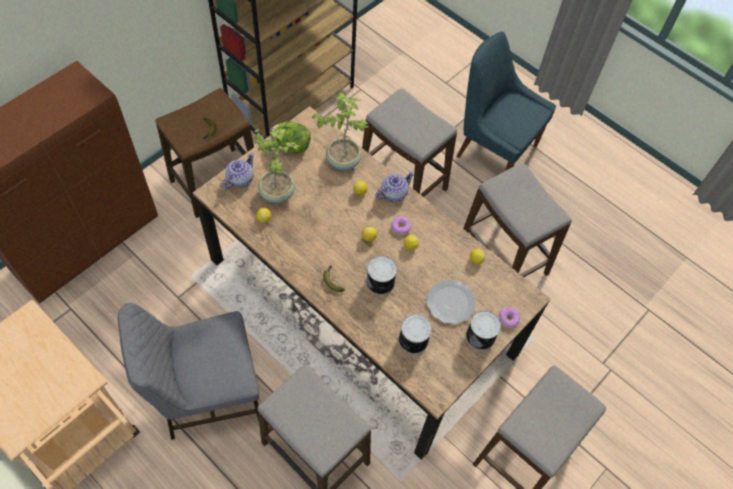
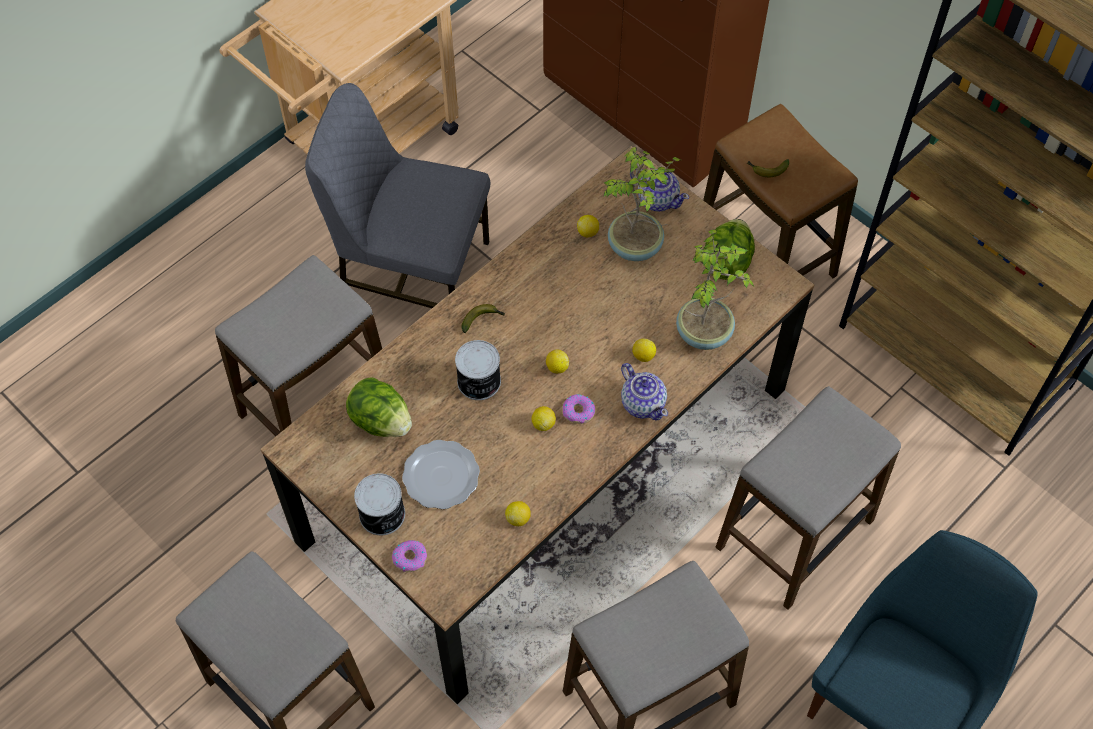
camera: 95 degrees right, 0 degrees up
grey chair [118,303,260,440] -> grey chair turned 60 degrees counterclockwise [305,83,491,308]
can [399,314,432,354] -> lettuce [346,377,412,437]

